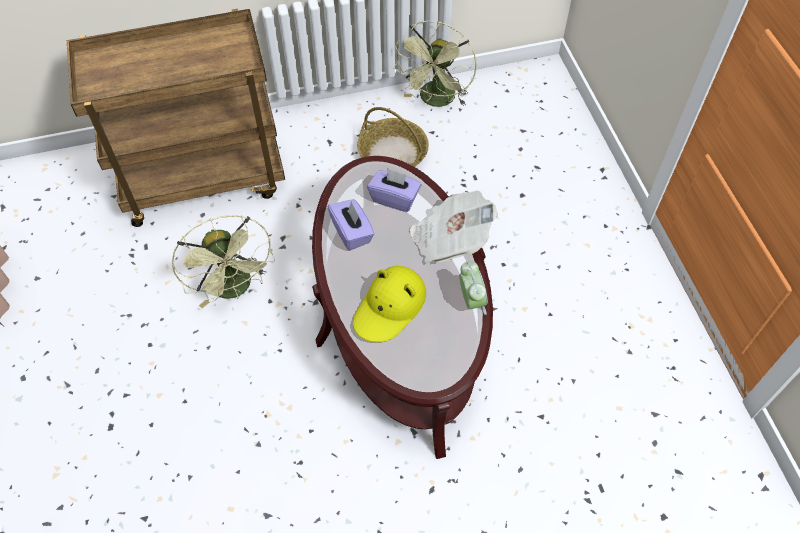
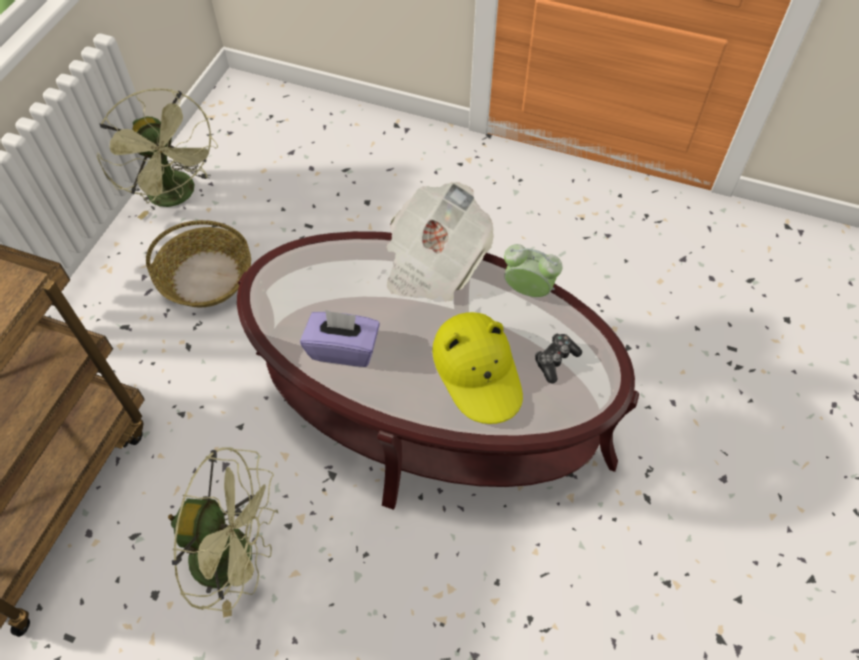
camera: 55 degrees left, 0 degrees up
purple tissue box [367,168,422,212] -> none
none -> game controller [535,333,582,383]

